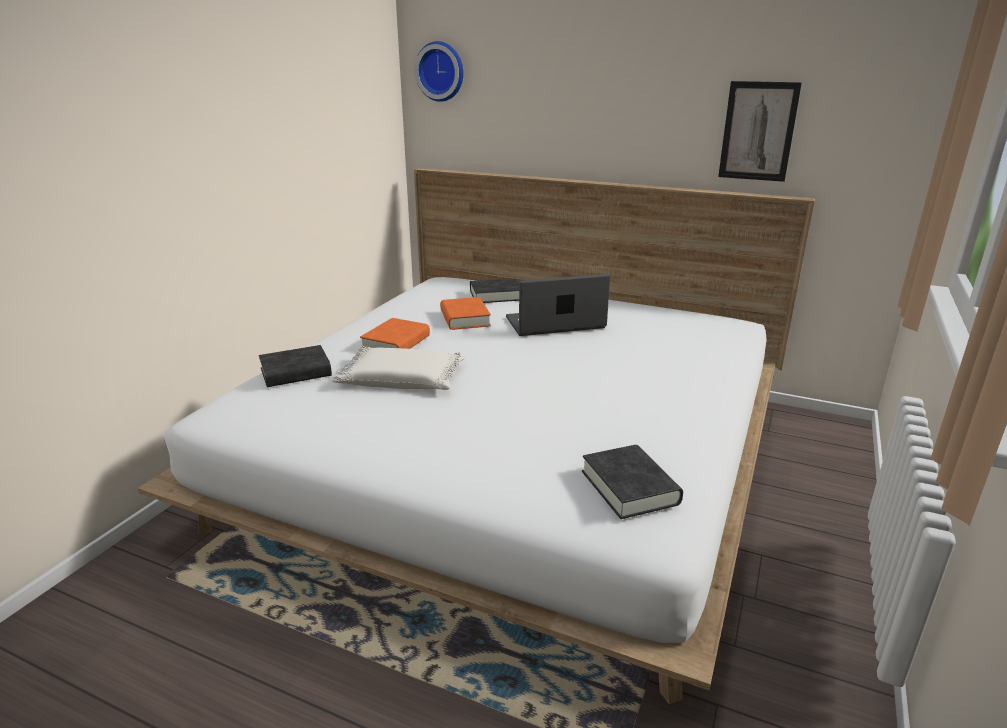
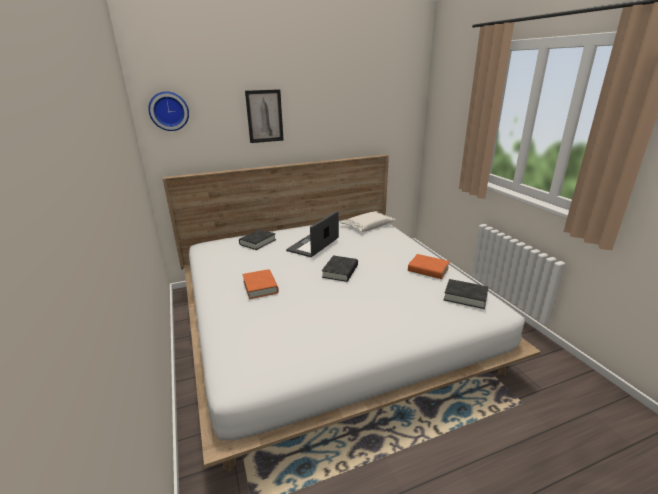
camera: 45 degrees left, 0 degrees up
black book [259,345,332,387] -> black book moved to [322,256,358,282]
white pillow [332,346,466,390] -> white pillow moved to [340,211,396,232]
orange book [440,297,491,330] -> orange book moved to [408,254,450,279]
picture [718,81,802,182] -> picture moved to [245,89,284,143]

